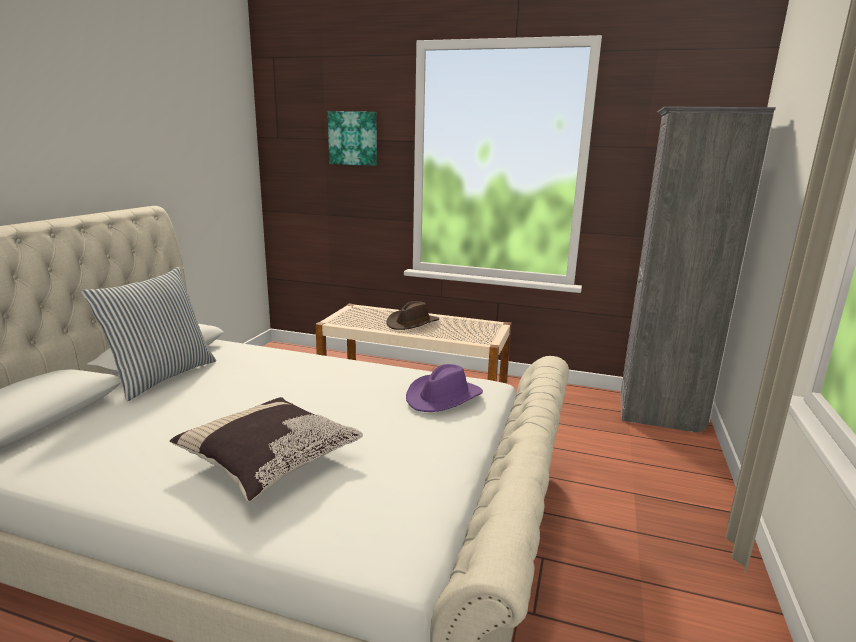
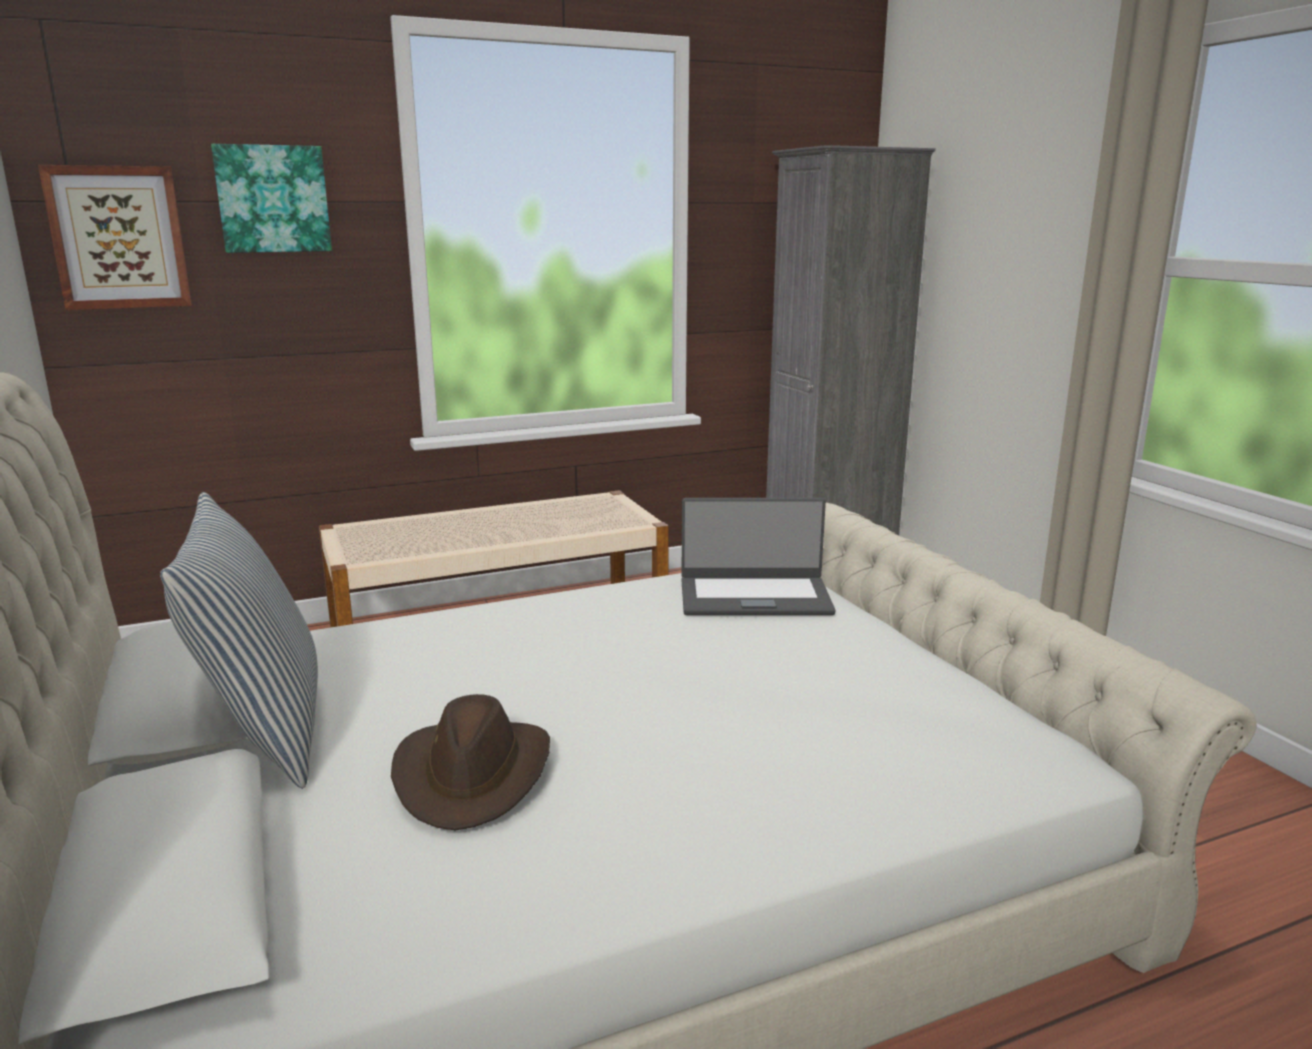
camera: 40 degrees left, 0 degrees up
pillow [170,397,363,502] -> none
brown hat [386,301,439,330] -> brown hat moved to [391,694,550,830]
purple hat [406,364,483,412] -> laptop [681,498,836,615]
none -> picture [38,165,192,310]

